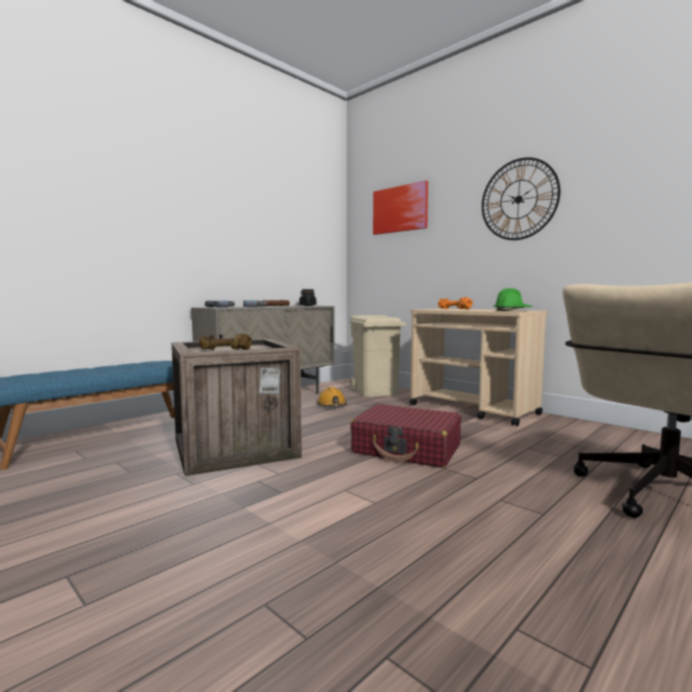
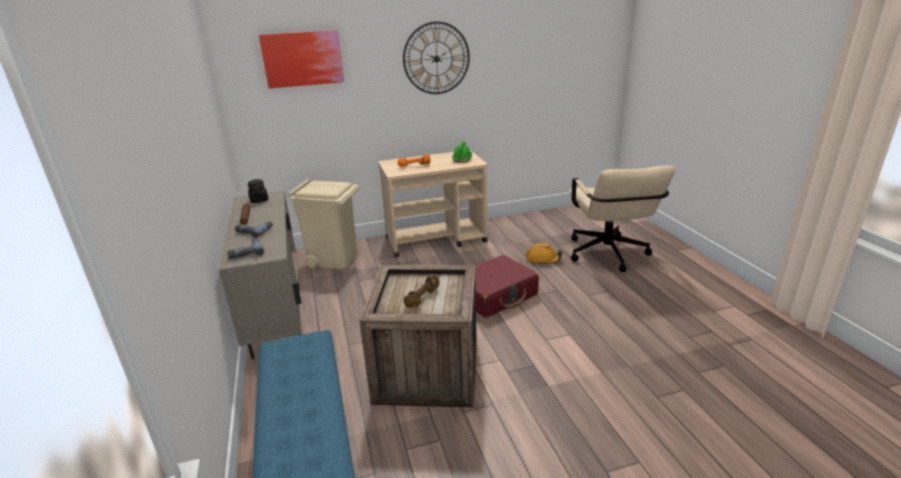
camera: 60 degrees left, 20 degrees up
orange hard hat [317,387,347,406] -> orange hard hat moved to [526,243,563,265]

